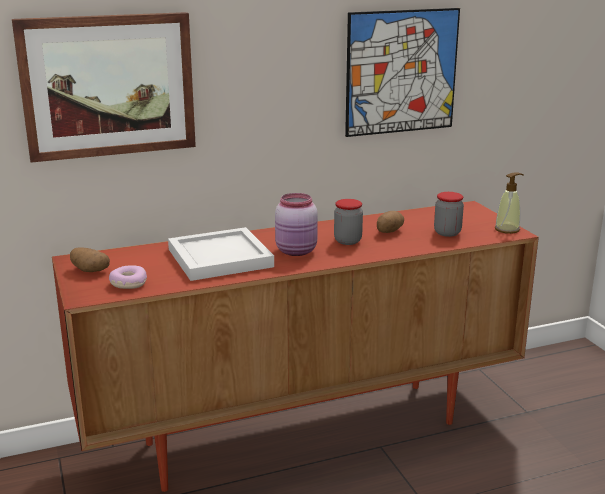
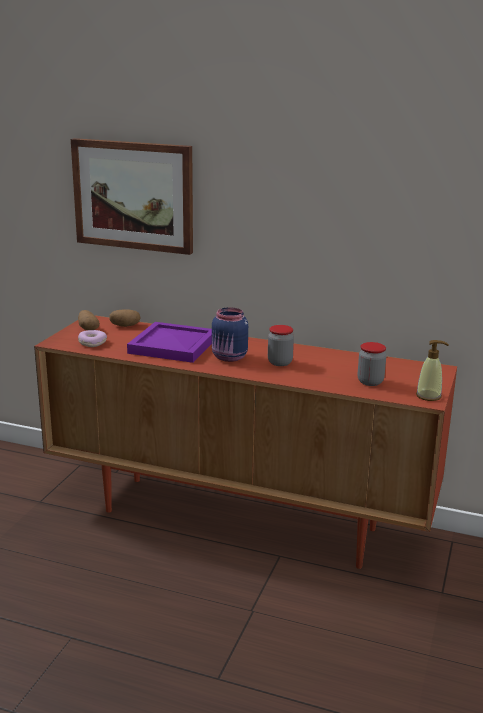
camera: 40 degrees right, 0 degrees up
white tray [168,227,274,281] -> purple tray [127,322,212,363]
pink jar [275,193,318,256] -> blue jar [212,307,248,362]
picture [345,8,460,137] -> none
potato [377,211,404,233] -> potato moved to [109,309,141,327]

